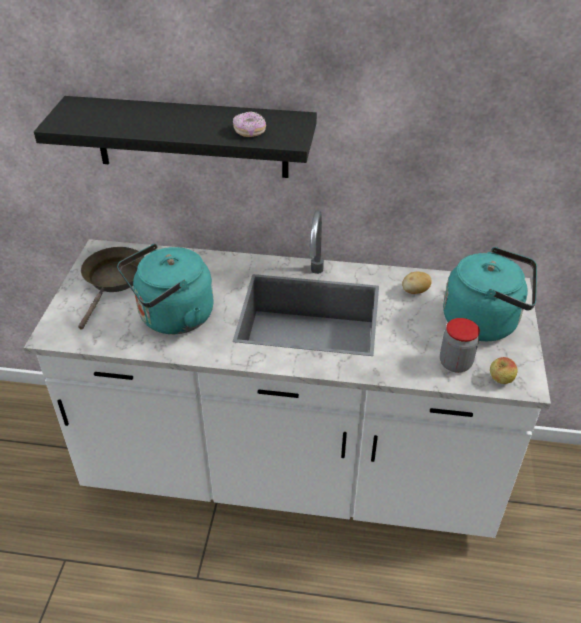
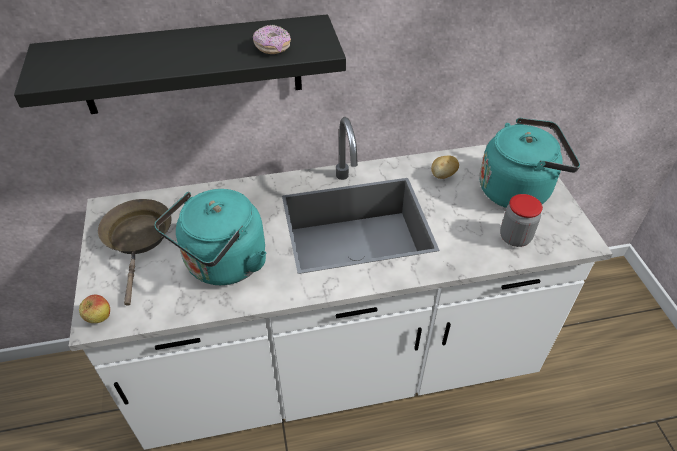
camera: 20 degrees left, 5 degrees up
apple [490,357,518,384] -> apple moved to [79,295,110,323]

